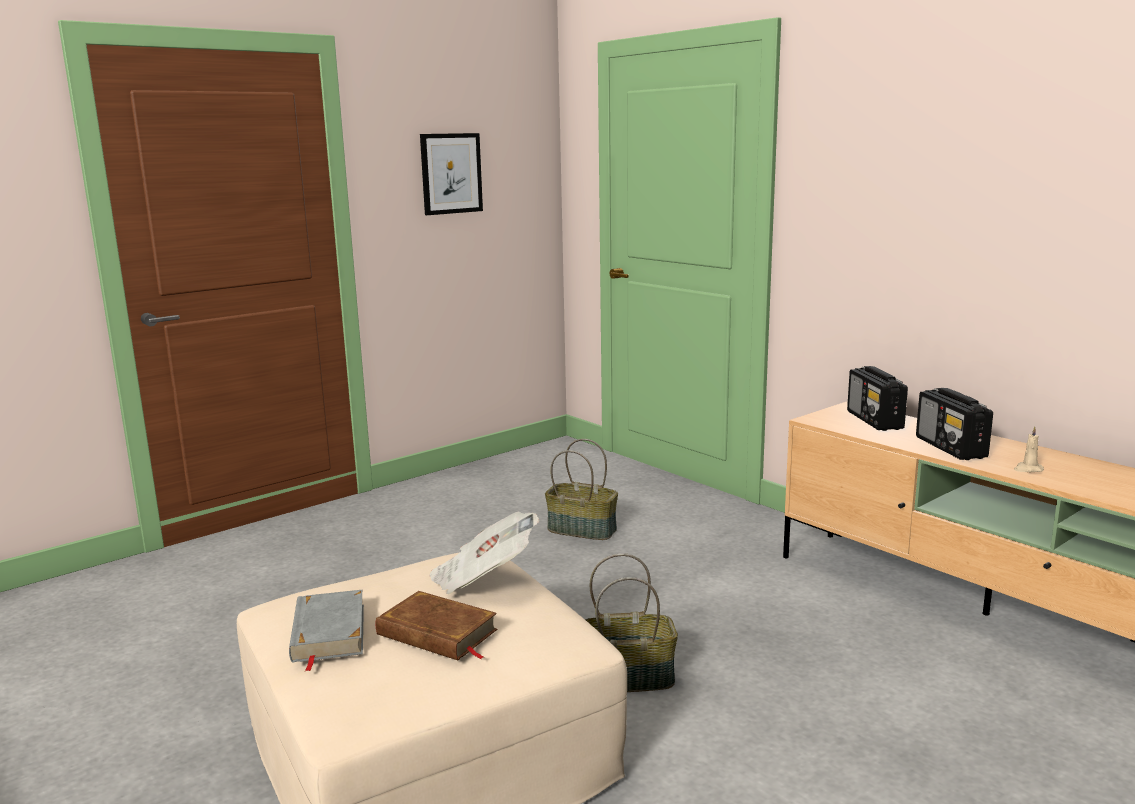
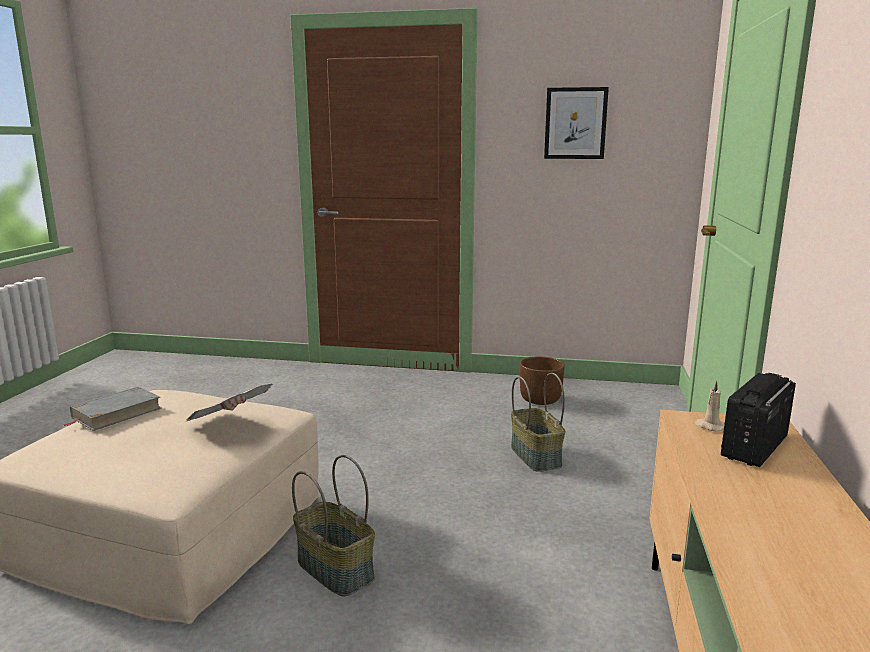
camera: 50 degrees right, 0 degrees up
brown book [376,591,497,660] -> none
radio [916,388,993,460] -> none
beige candle [1014,426,1044,472] -> beige candle moved to [695,381,725,432]
none -> brown planter [520,356,565,405]

